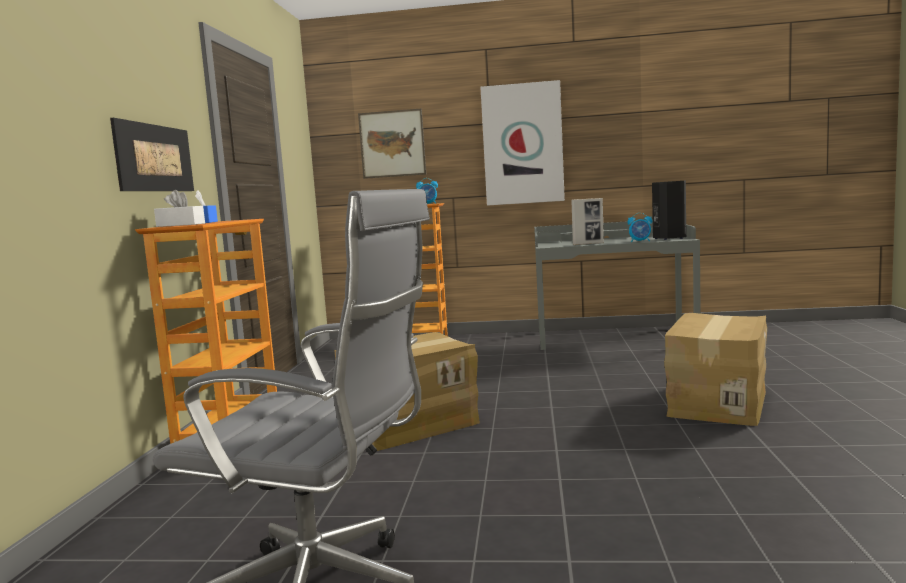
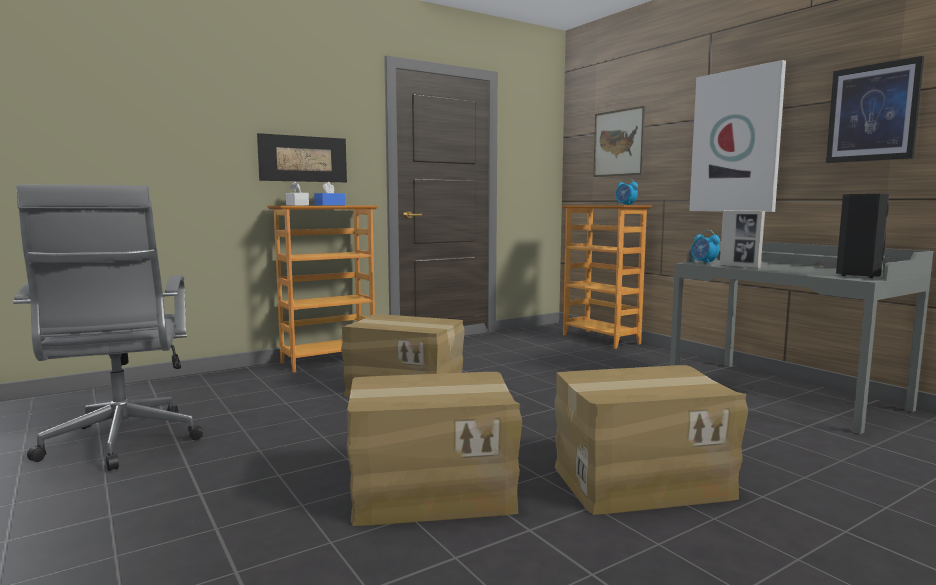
camera: 50 degrees right, 0 degrees up
alarm clock [628,213,652,242] -> alarm clock moved to [691,230,720,264]
none -> cardboard box [347,372,522,526]
none -> picture [826,56,924,163]

